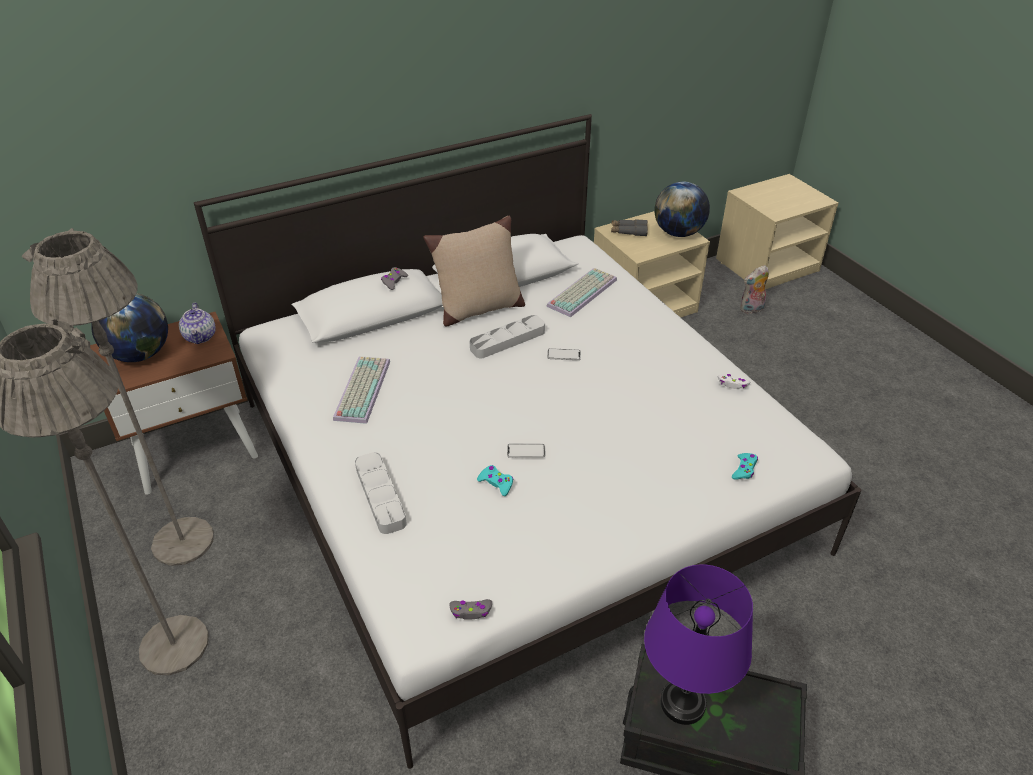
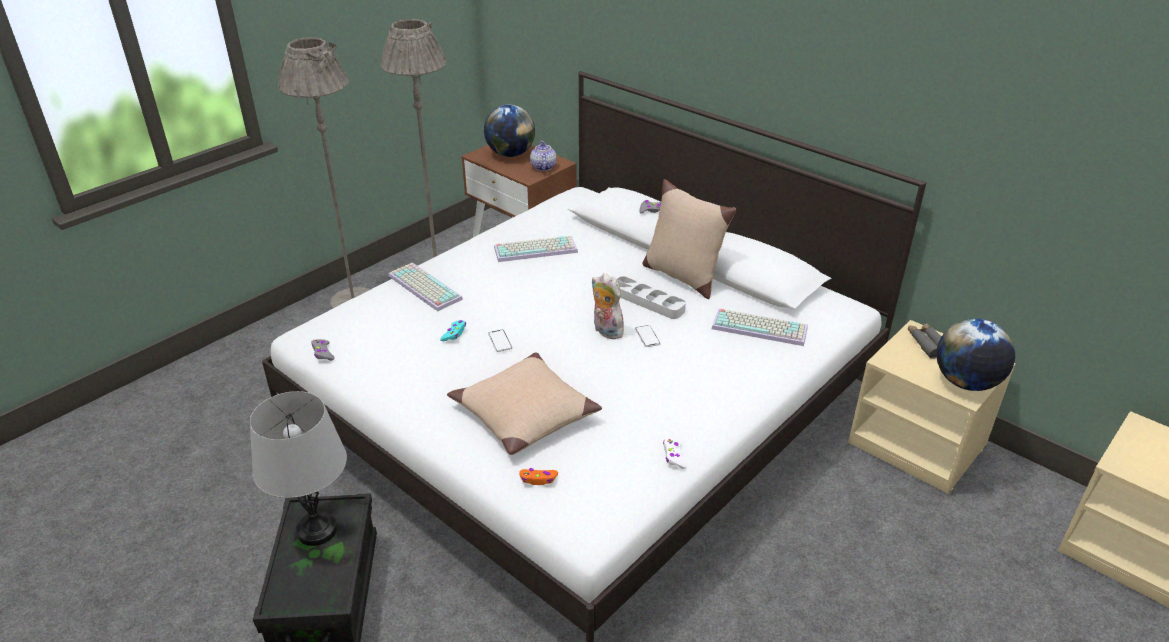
camera: 70 degrees right, 5 degrees down
teapot [179,303,216,344] -> teapot turned 120 degrees clockwise [530,141,557,171]
grey tray [355,452,407,534] -> keyboard [389,263,463,311]
purple table lamp [644,564,753,725] -> grey table lamp [250,391,347,546]
turquoise game controller [732,453,758,480] -> orange game controller [519,468,558,485]
plush toy [740,265,769,314] -> plush toy moved to [591,273,624,339]
none -> beige pillow [447,352,602,455]

